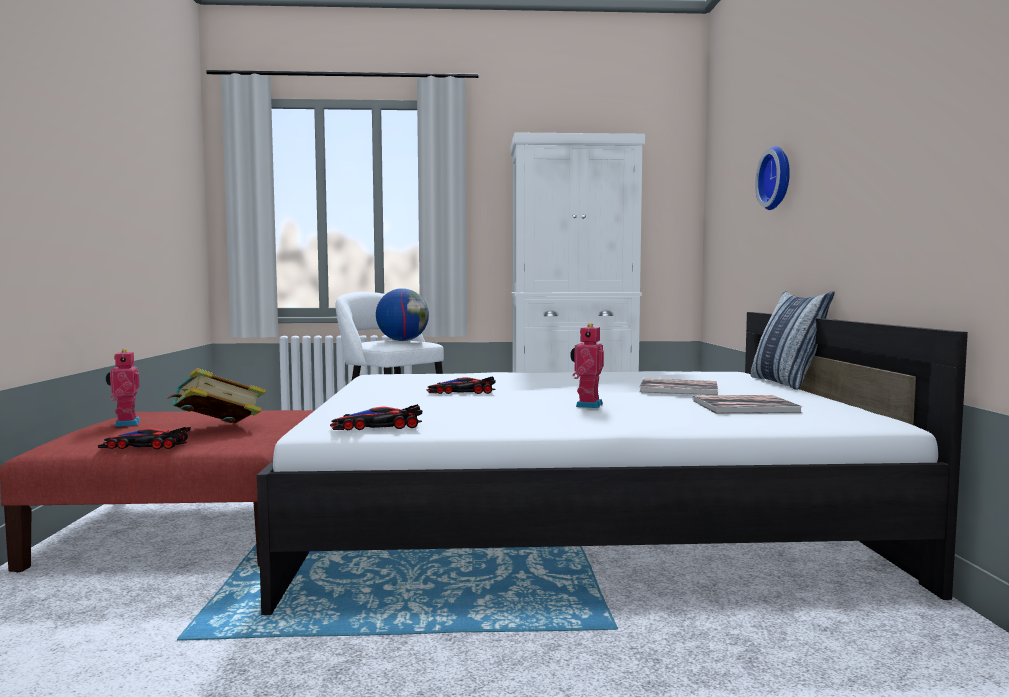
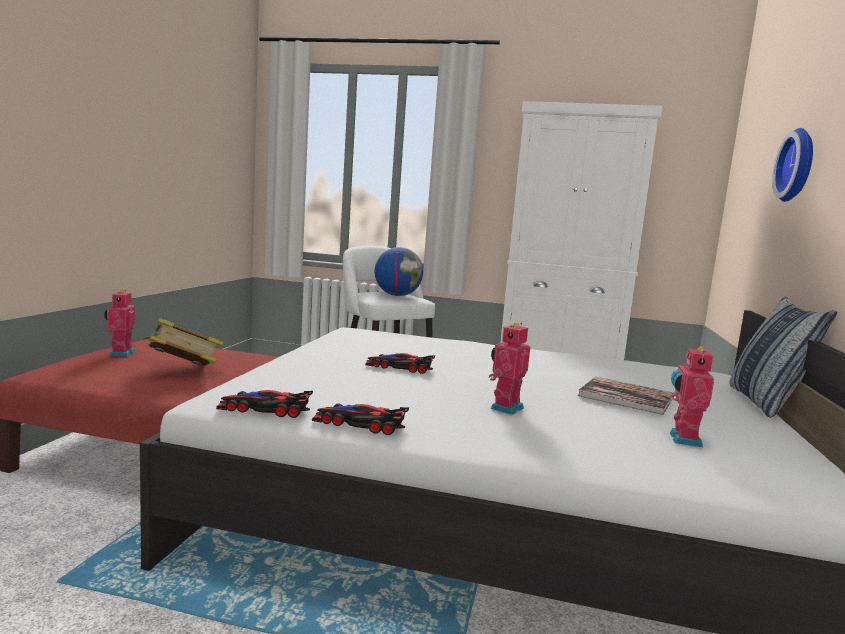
camera: 15 degrees right, 5 degrees up
toy car [98,427,191,449] -> toy car moved to [312,403,409,435]
book [693,395,803,413] -> toy robot [670,346,714,447]

